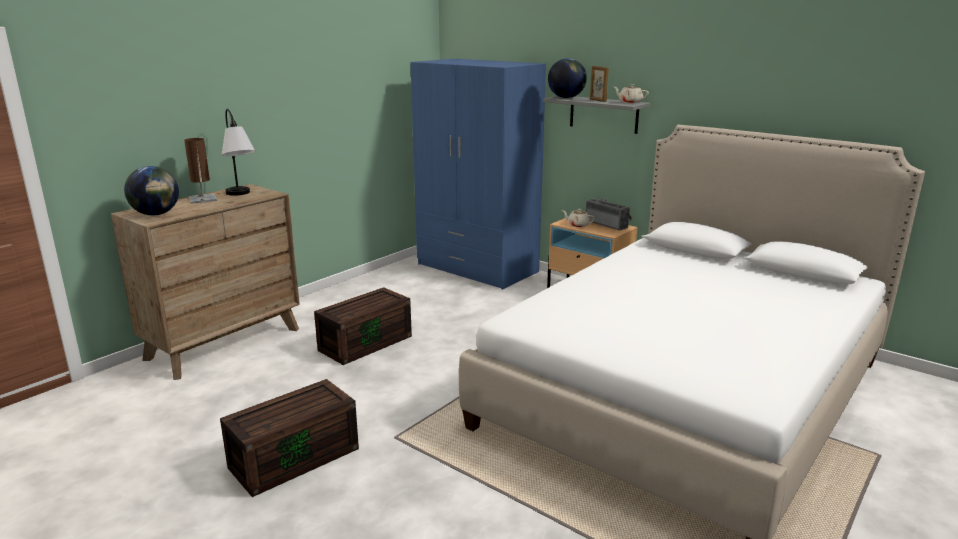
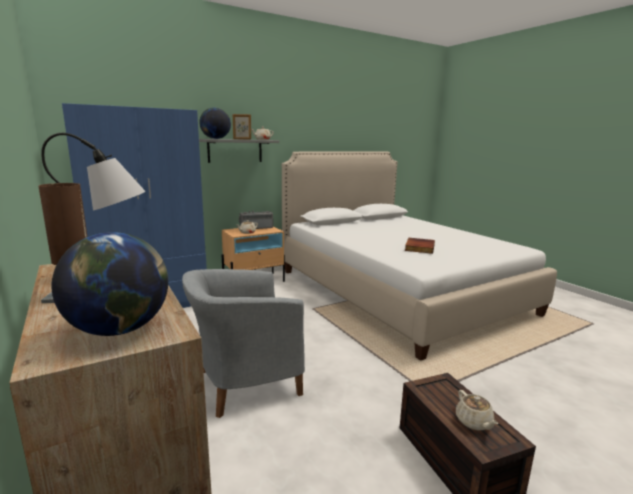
camera: 70 degrees left, 5 degrees down
brown storage box [314,287,412,365] -> grey armchair [182,269,305,418]
none -> book [405,238,435,254]
none -> beige teapot [456,390,498,430]

